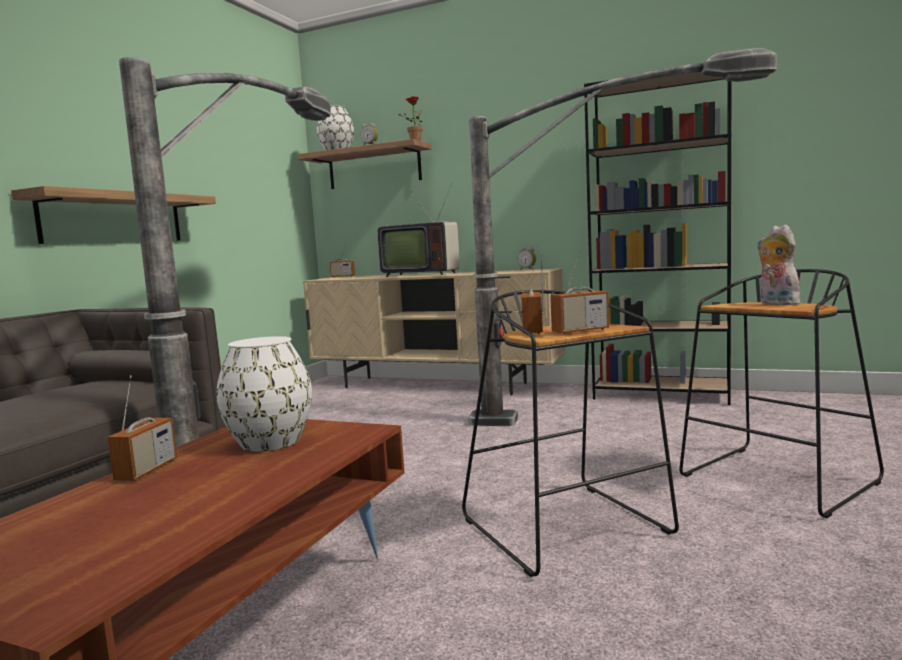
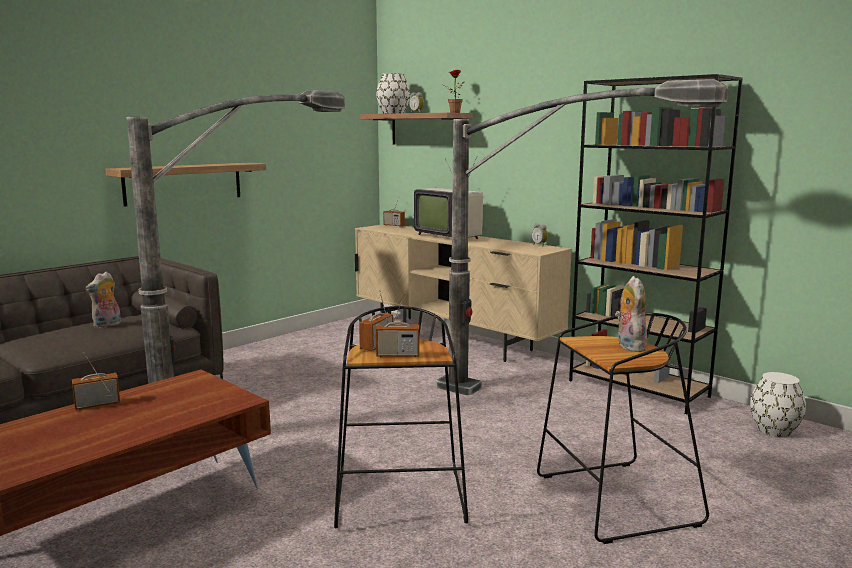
camera: 20 degrees right, 5 degrees up
radio [107,375,177,481] -> radio turned 150 degrees counterclockwise [72,352,120,410]
white vase [216,336,312,452] -> white vase moved to [750,372,806,437]
none -> plush toy [85,272,121,328]

